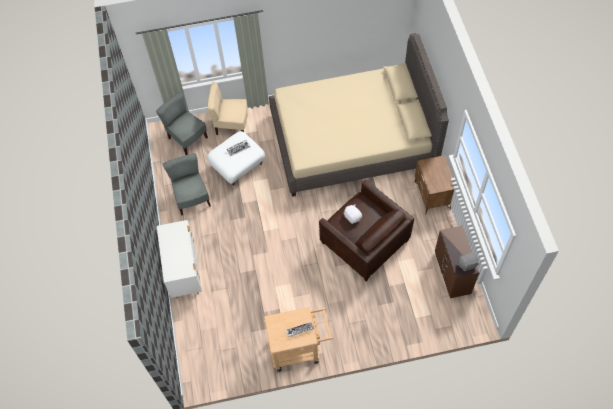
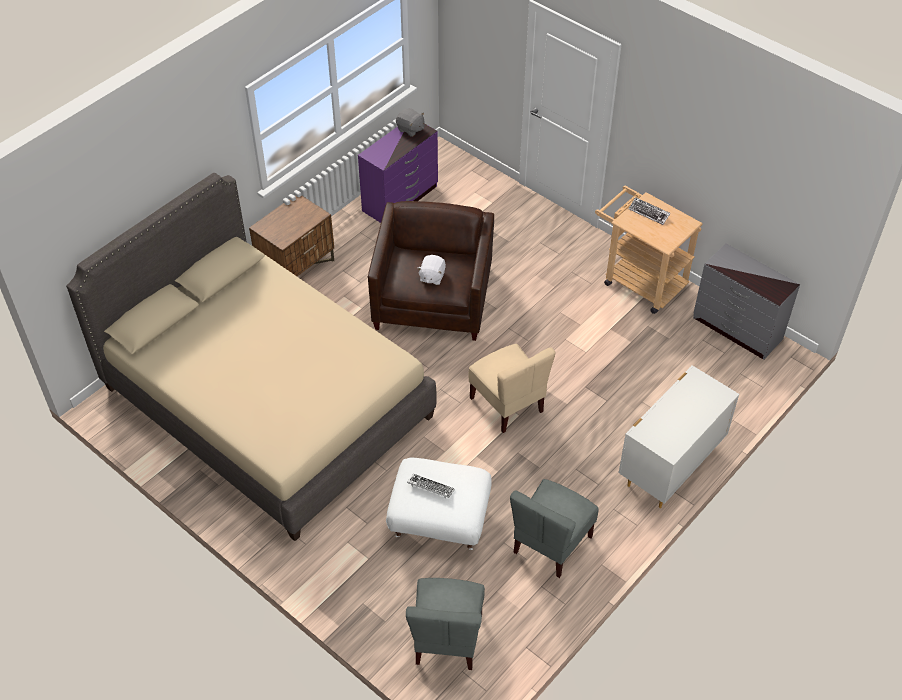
camera: 130 degrees left, 10 degrees down
beige chair [208,82,248,135] -> beige chair moved to [469,344,556,433]
brown dresser [435,226,479,298] -> purple dresser [358,123,438,223]
none -> grey dresser [693,243,800,360]

